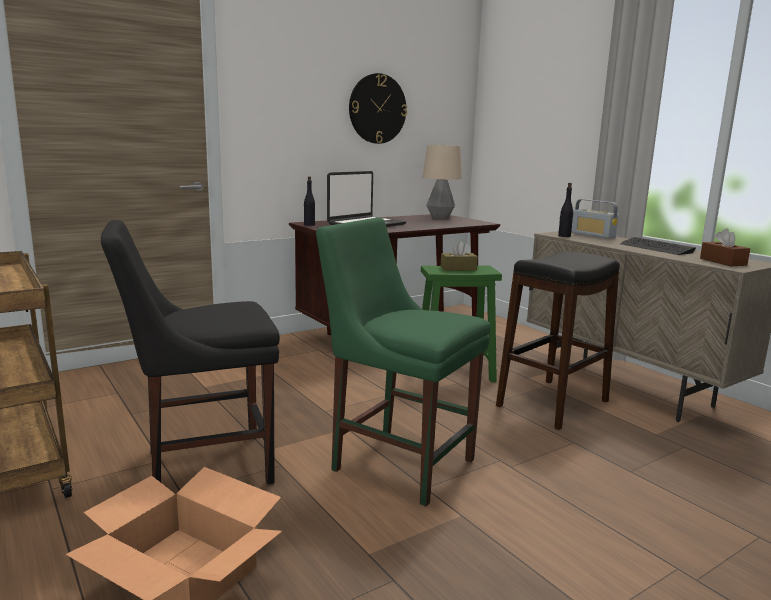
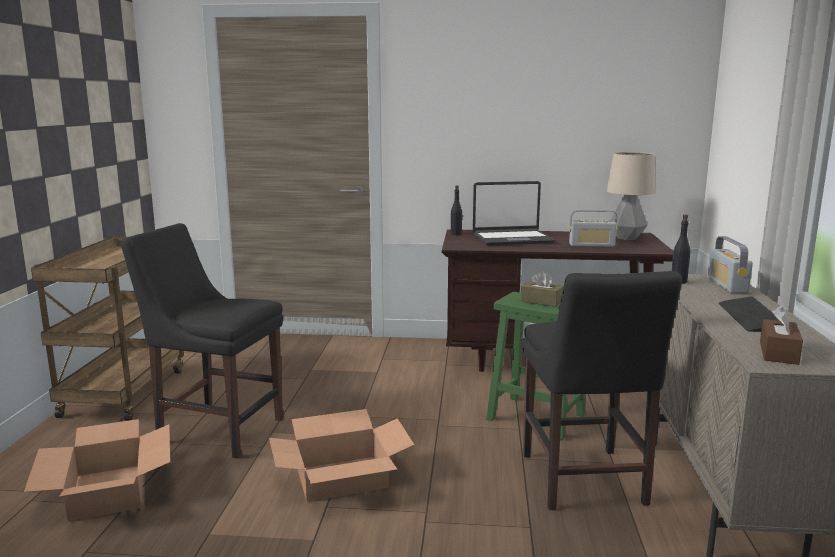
camera: 40 degrees right, 0 degrees up
green chair [316,217,491,506] -> cardboard box [269,409,414,502]
wall clock [349,73,407,144] -> none
black stool [496,251,620,430] -> black chair [522,271,682,510]
none -> radio [569,210,617,247]

